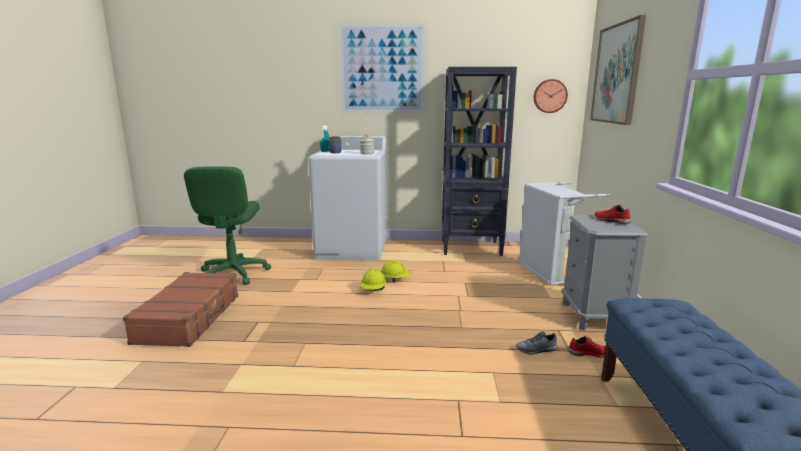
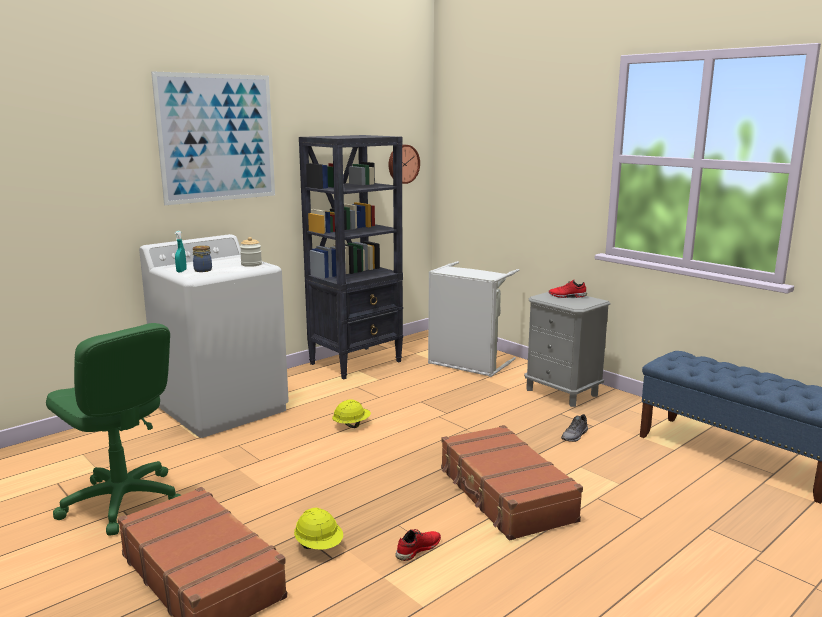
camera: 45 degrees left, 0 degrees up
yellow hard hat [360,269,387,291] -> yellow hard hat moved to [294,508,343,550]
red shoe [568,335,606,358] -> red shoe moved to [395,529,441,561]
picture [590,15,646,125] -> none
none -> brown suitcase [441,425,583,541]

